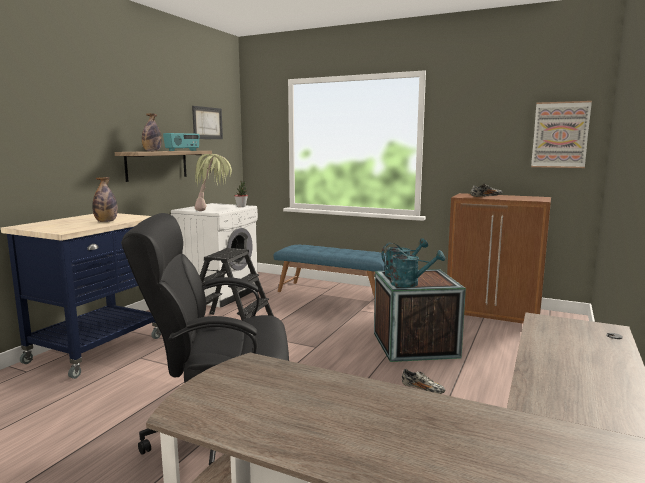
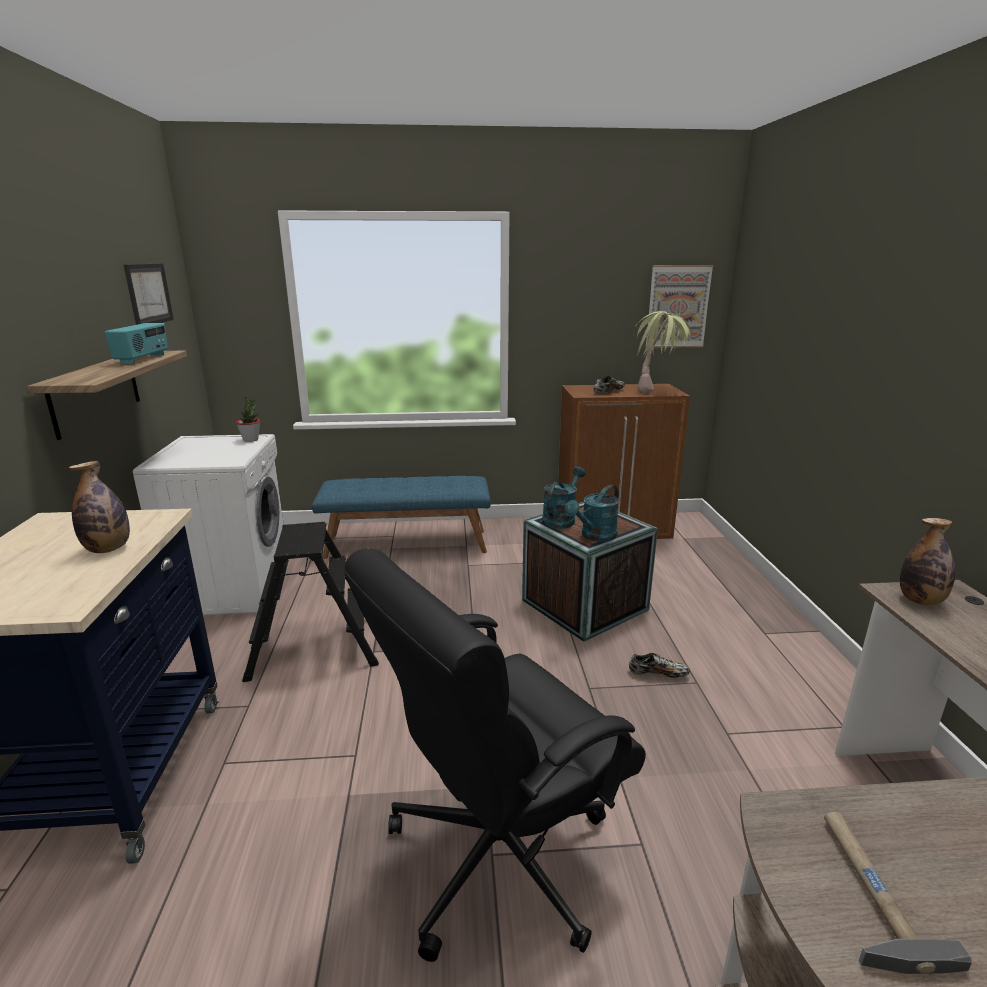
camera: 30 degrees left, 10 degrees up
bottle [142,113,162,151] -> bottle moved to [900,518,955,606]
potted plant [195,154,232,211] -> potted plant moved to [633,311,692,394]
turquoise watering can [384,248,445,288] -> turquoise watering can turned 150 degrees clockwise [565,485,619,542]
none -> hammer [824,812,972,974]

